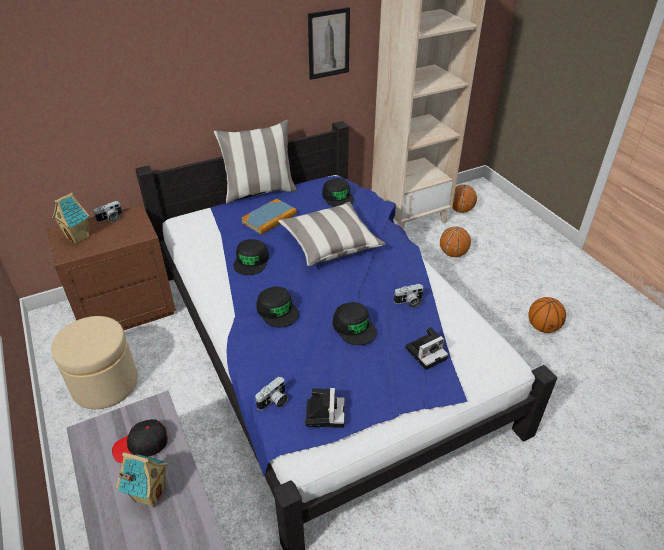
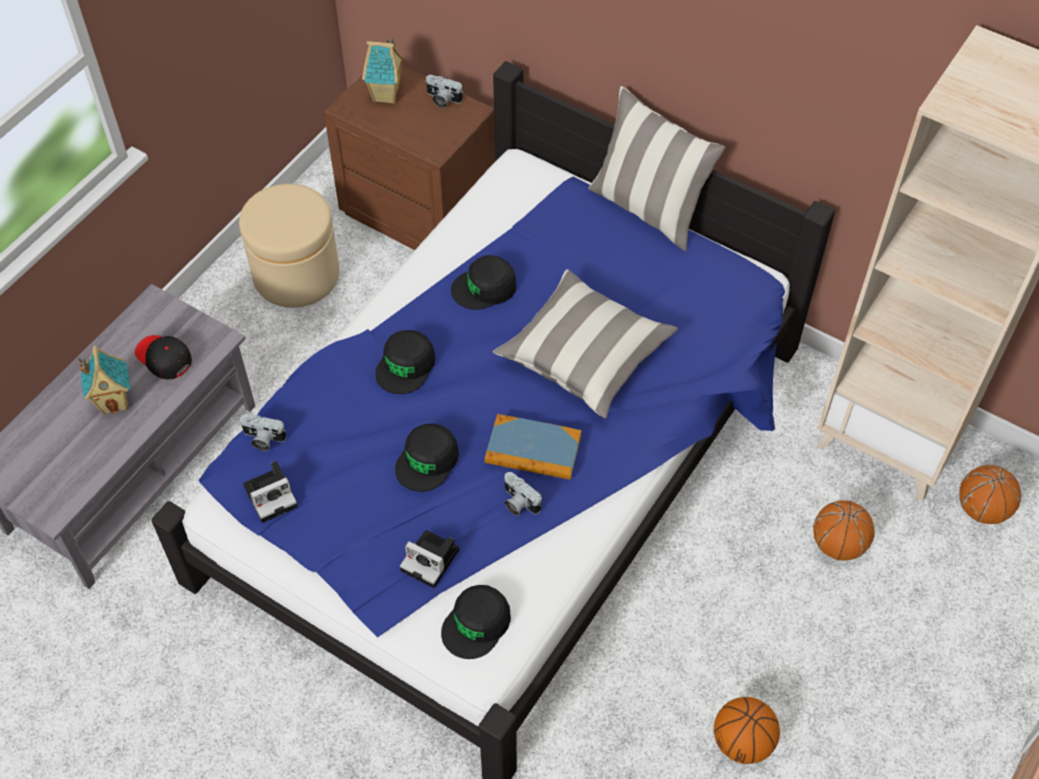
camera: 60 degrees right, 15 degrees up
book [241,199,297,235] -> book moved to [485,414,582,480]
picture [308,7,350,80] -> none
black cap [322,178,354,207] -> black cap moved to [441,585,511,659]

